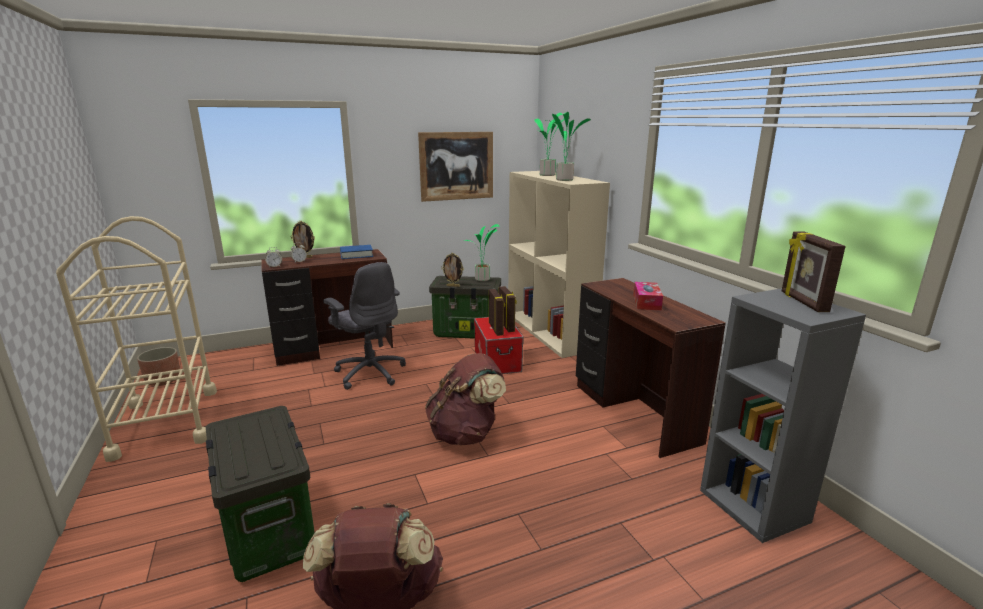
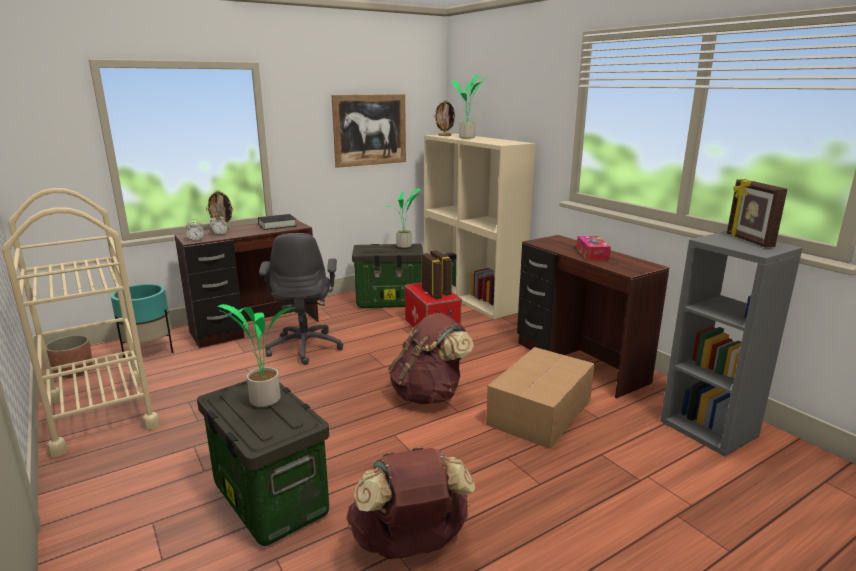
camera: 10 degrees left, 0 degrees up
grey office chair [323,262,406,390] -> grey office chair turned 45 degrees clockwise [259,233,343,365]
blue book [340,245,373,259] -> black book [258,214,297,230]
picture frame [442,253,464,287] -> picture frame moved to [434,100,456,136]
potted plant [545,112,591,181] -> potted plant moved to [217,304,294,407]
none -> turquoise planter [111,284,173,358]
none -> cardboard box [486,347,595,449]

